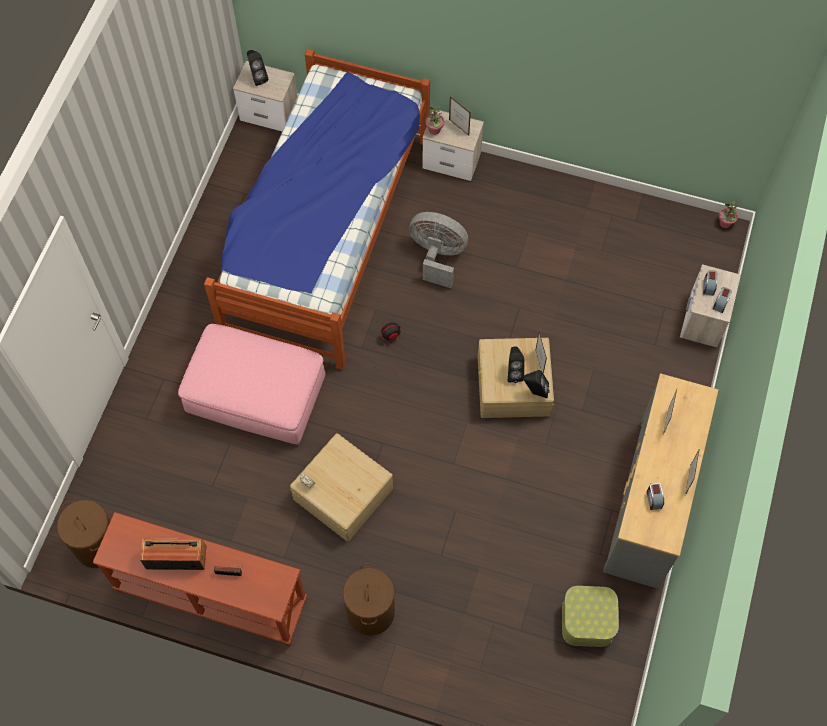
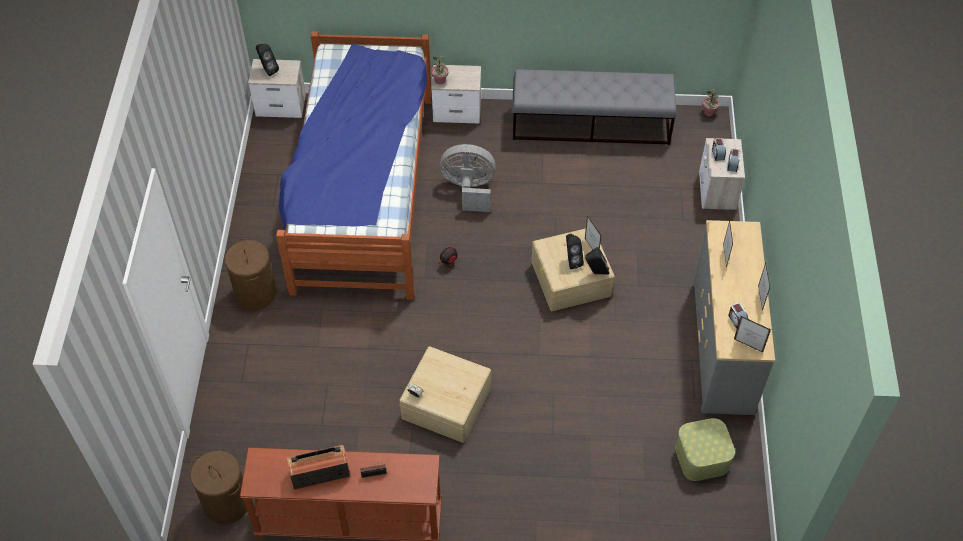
camera: 15 degrees left, 10 degrees down
pink ottoman [178,324,325,444] -> none
brown laundry basket [343,563,395,636] -> brown laundry basket moved to [225,238,277,310]
picture frame [449,96,471,136] -> picture frame moved to [734,316,771,353]
none -> grey bench [512,69,677,145]

